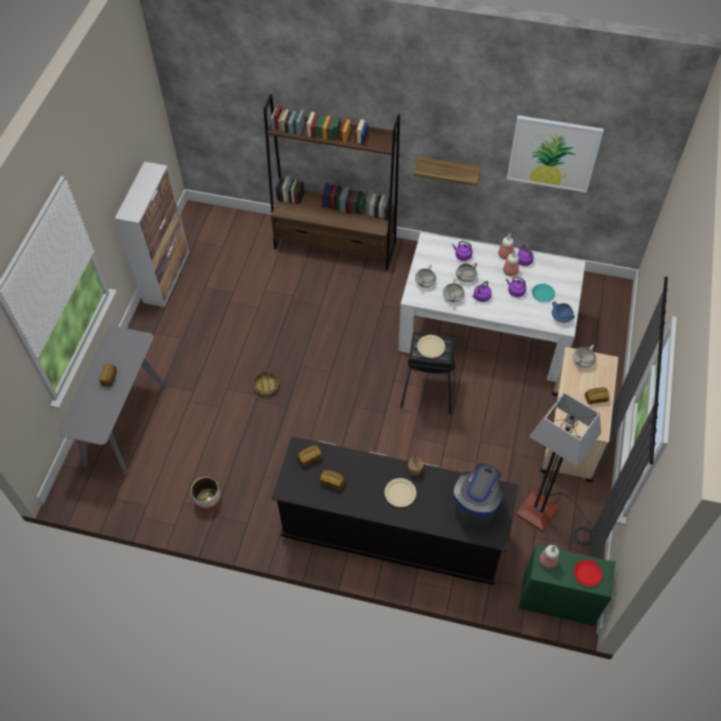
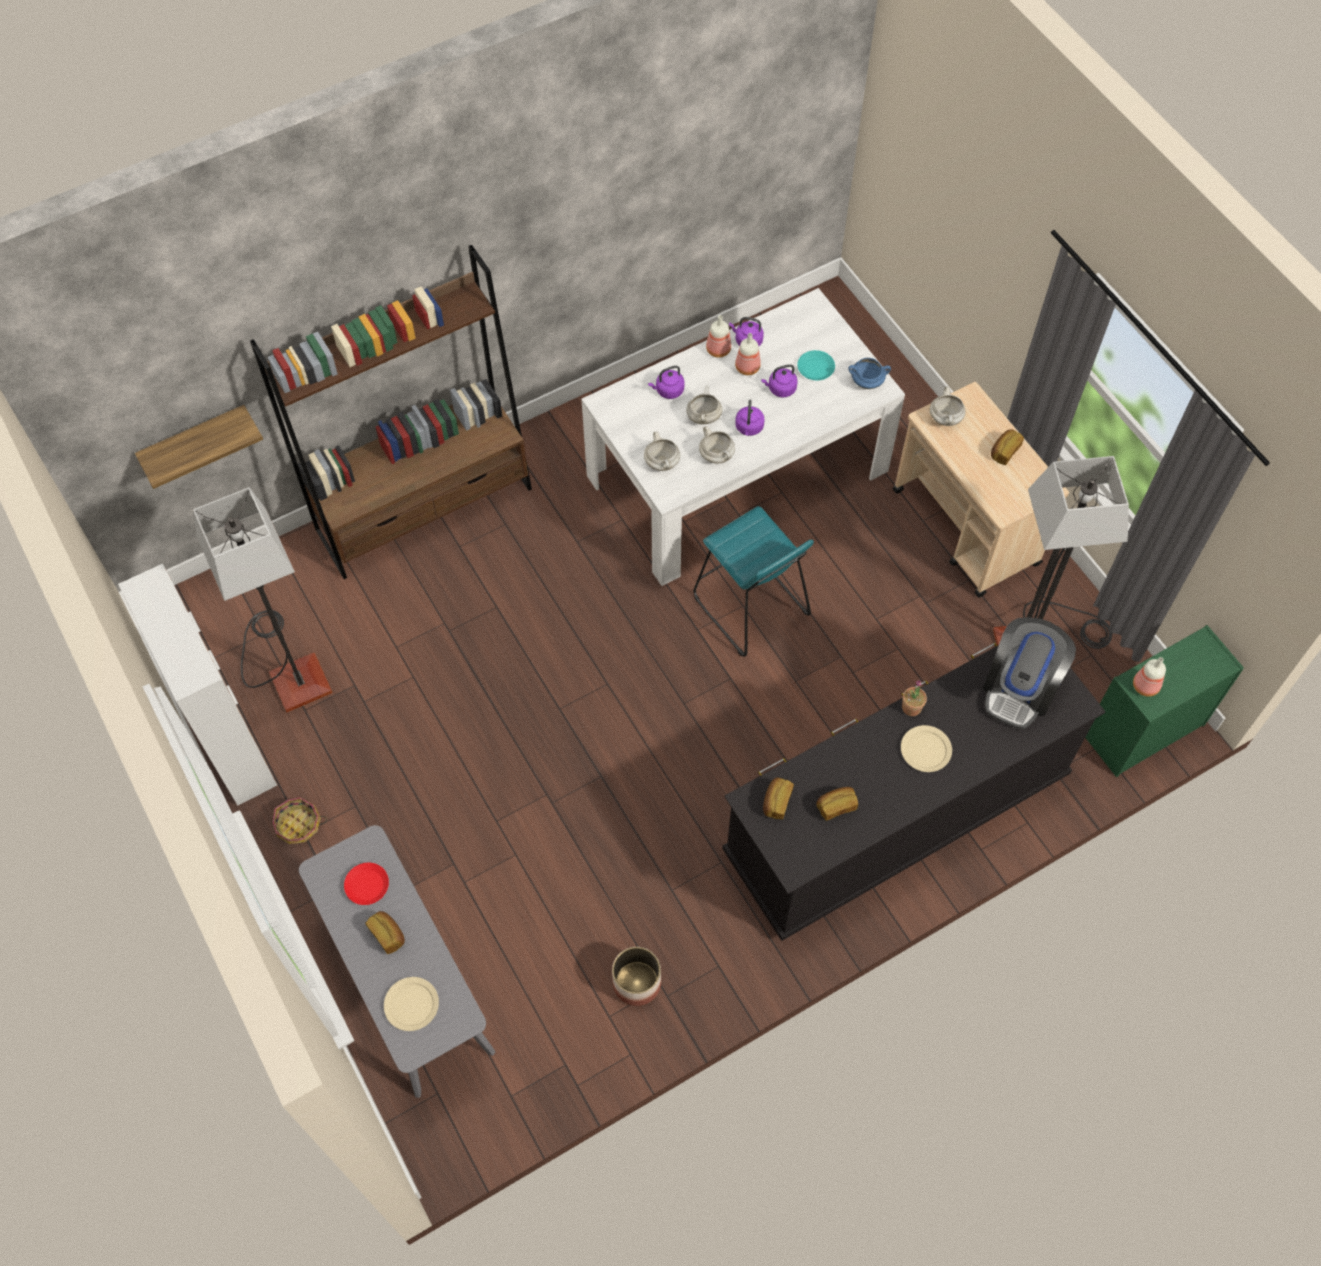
camera: 45 degrees left, 5 degrees up
basket [253,370,280,395] -> basket moved to [272,797,327,844]
black stool [400,332,456,415] -> turquoise stool [693,506,814,657]
shelf [413,156,481,186] -> shelf moved to [135,405,263,489]
beige plate [417,335,445,358] -> beige plate moved to [384,977,439,1031]
coffee machine [454,463,505,529] -> coffee machine turned 135 degrees counterclockwise [983,617,1076,729]
picture [507,115,604,193] -> none
red plate [574,560,602,586] -> red plate moved to [344,863,389,905]
none -> floor lamp [193,487,333,713]

